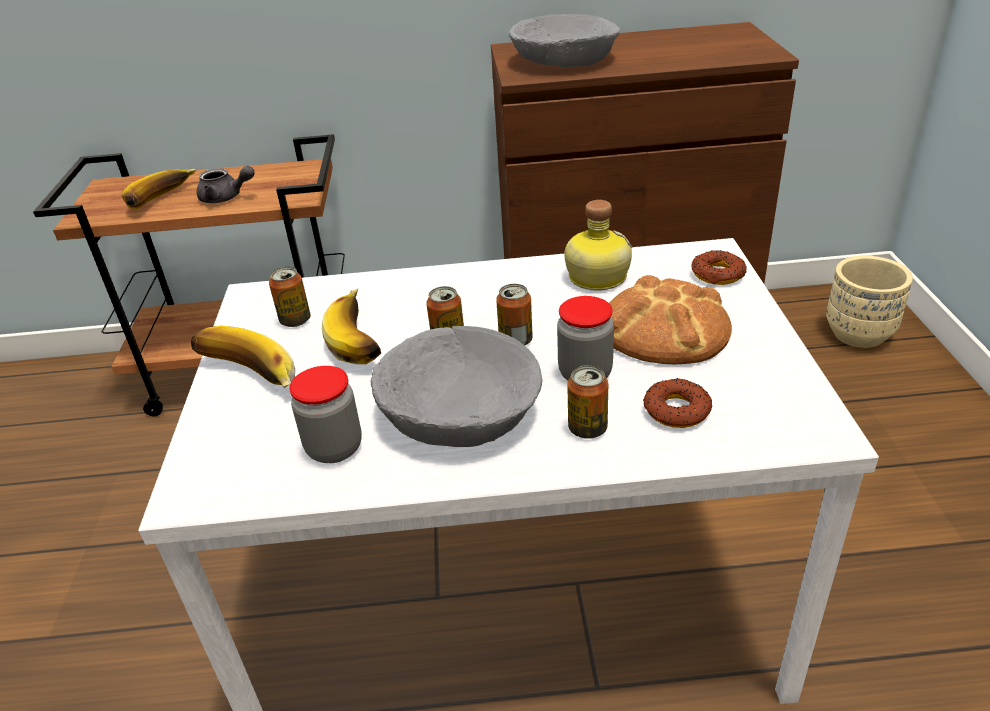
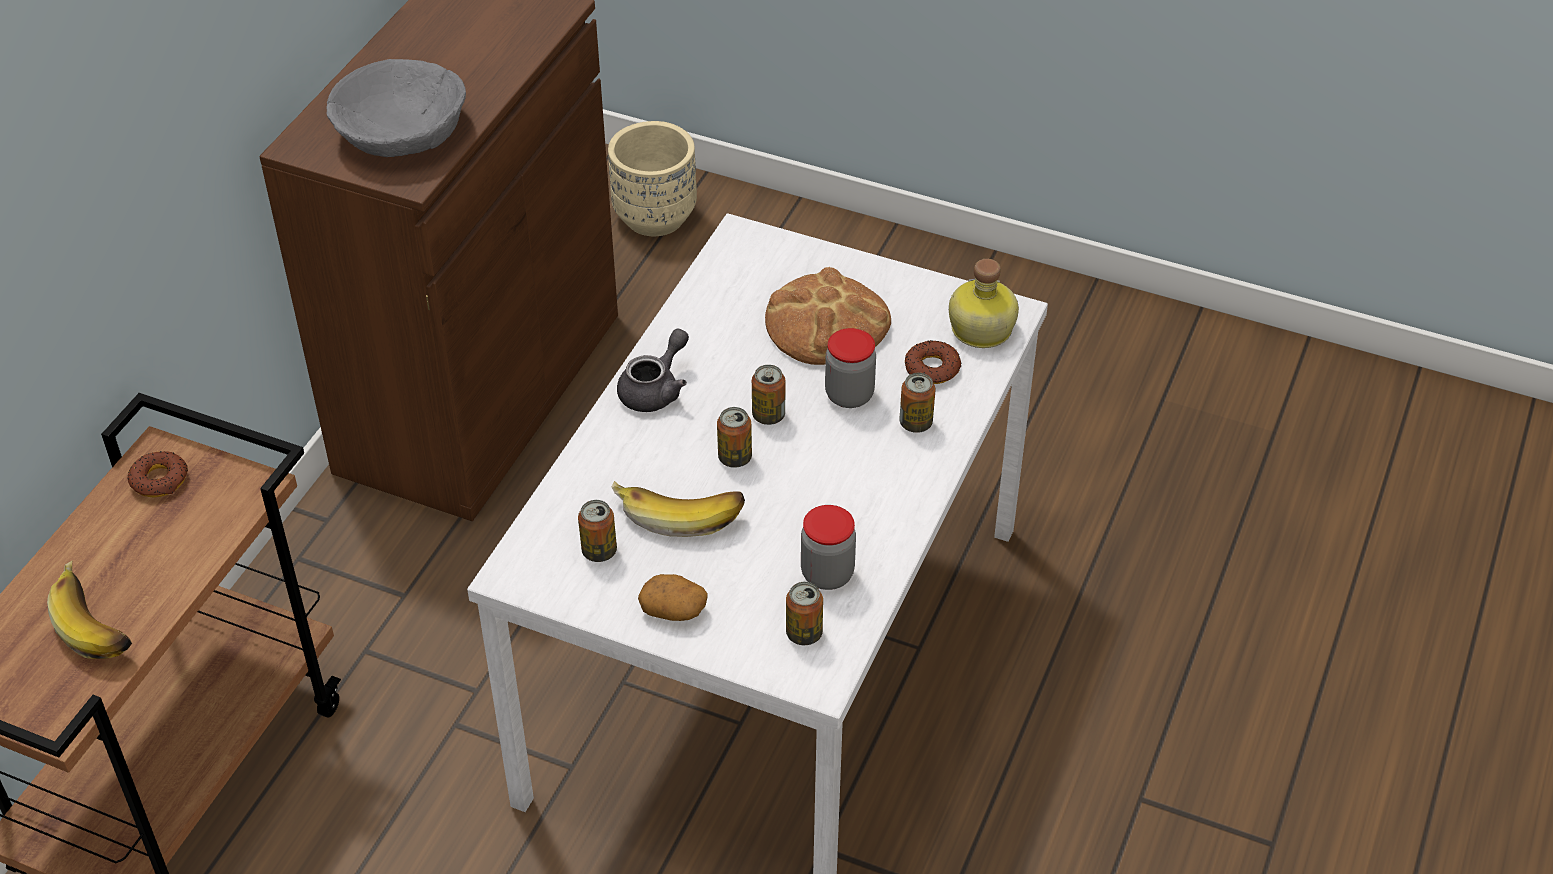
camera: 65 degrees left, 10 degrees up
banana [191,326,295,389] -> potato [638,574,708,621]
grey teapot [197,166,255,203] -> grey teapot moved to [617,329,689,412]
grey bowl [371,326,542,447] -> none
bottle [564,200,632,291] -> bottle moved to [949,259,1019,348]
donut [691,250,747,285] -> donut moved to [127,451,188,498]
none -> can [786,582,823,645]

